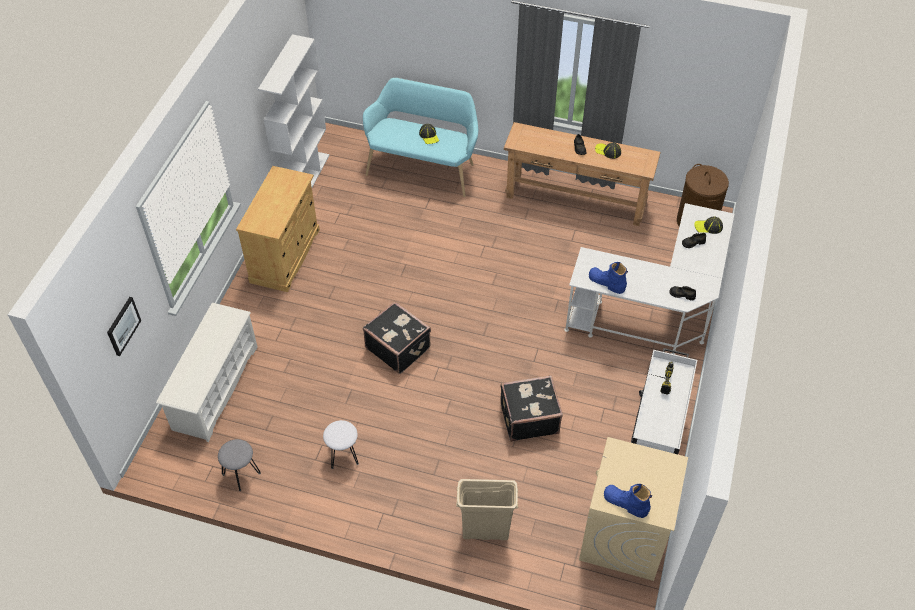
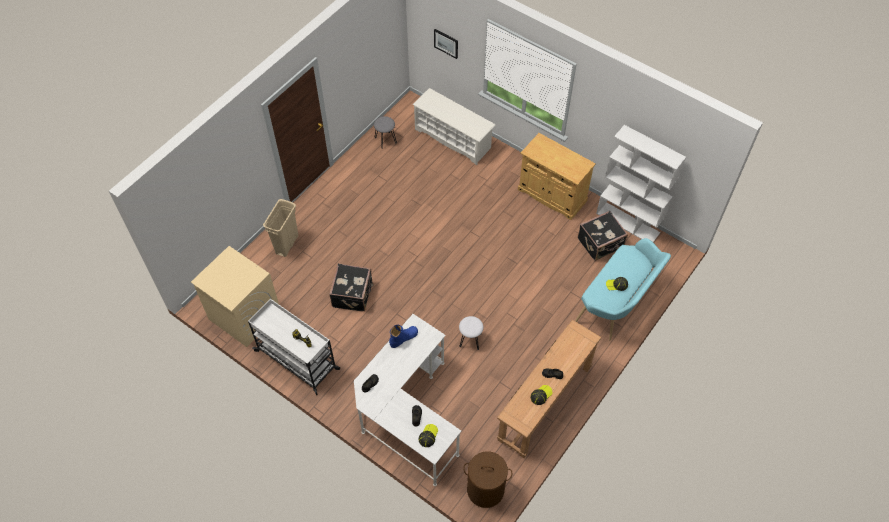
camera: 110 degrees right, 5 degrees up
white stool [323,420,359,469] -> white stool moved to [459,316,483,350]
black suitcase [363,301,431,374] -> black suitcase moved to [578,211,628,261]
blue boot [604,484,652,518] -> none

